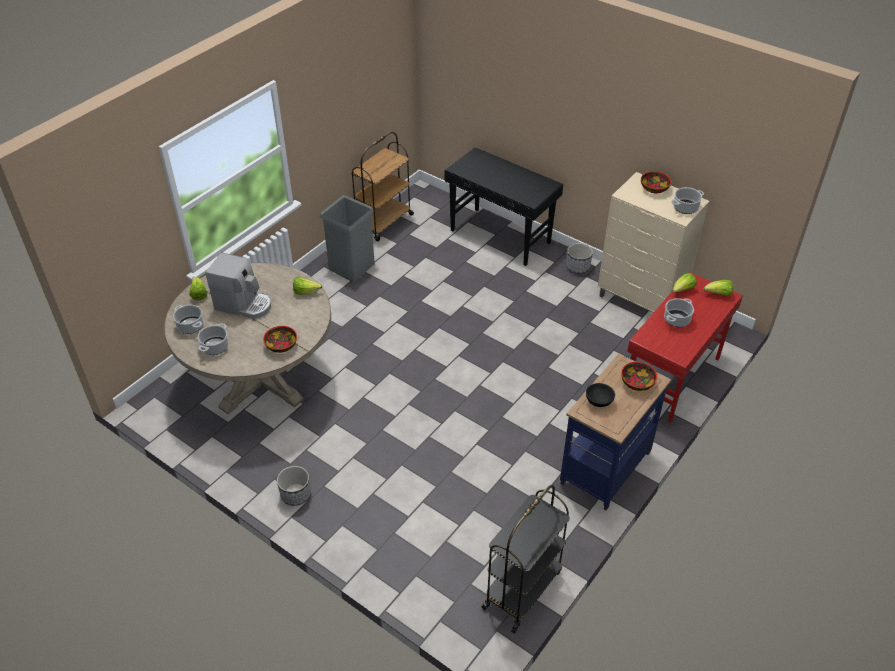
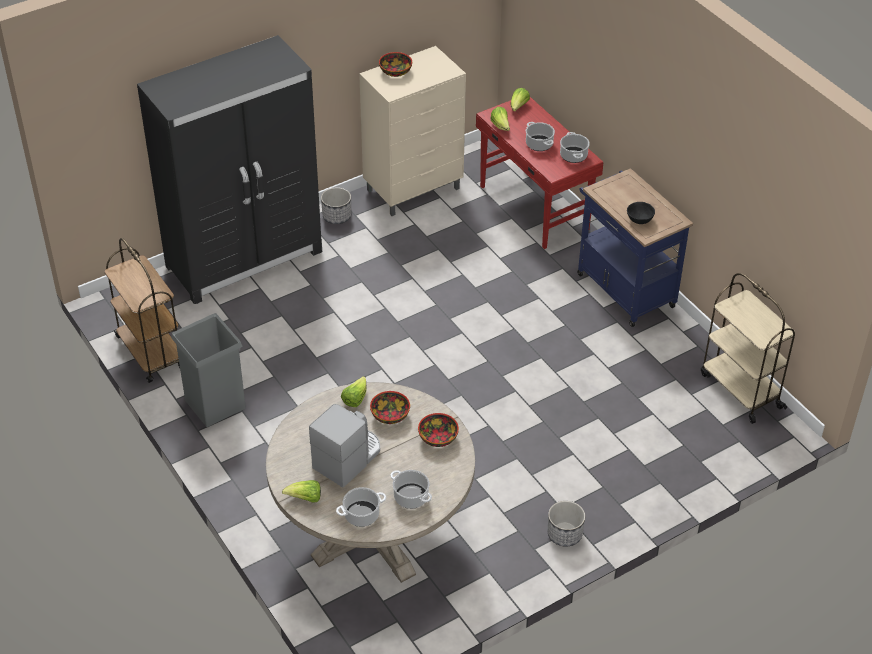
camera: 70 degrees left, 0 degrees up
black console table [445,147,563,266] -> black cabinet [137,35,322,304]
black cart [482,485,570,633] -> beige cart [701,273,795,424]
bowl [621,362,657,391] -> bowl moved to [370,391,410,424]
cooking pot [671,187,704,214] -> cooking pot moved to [560,132,590,163]

